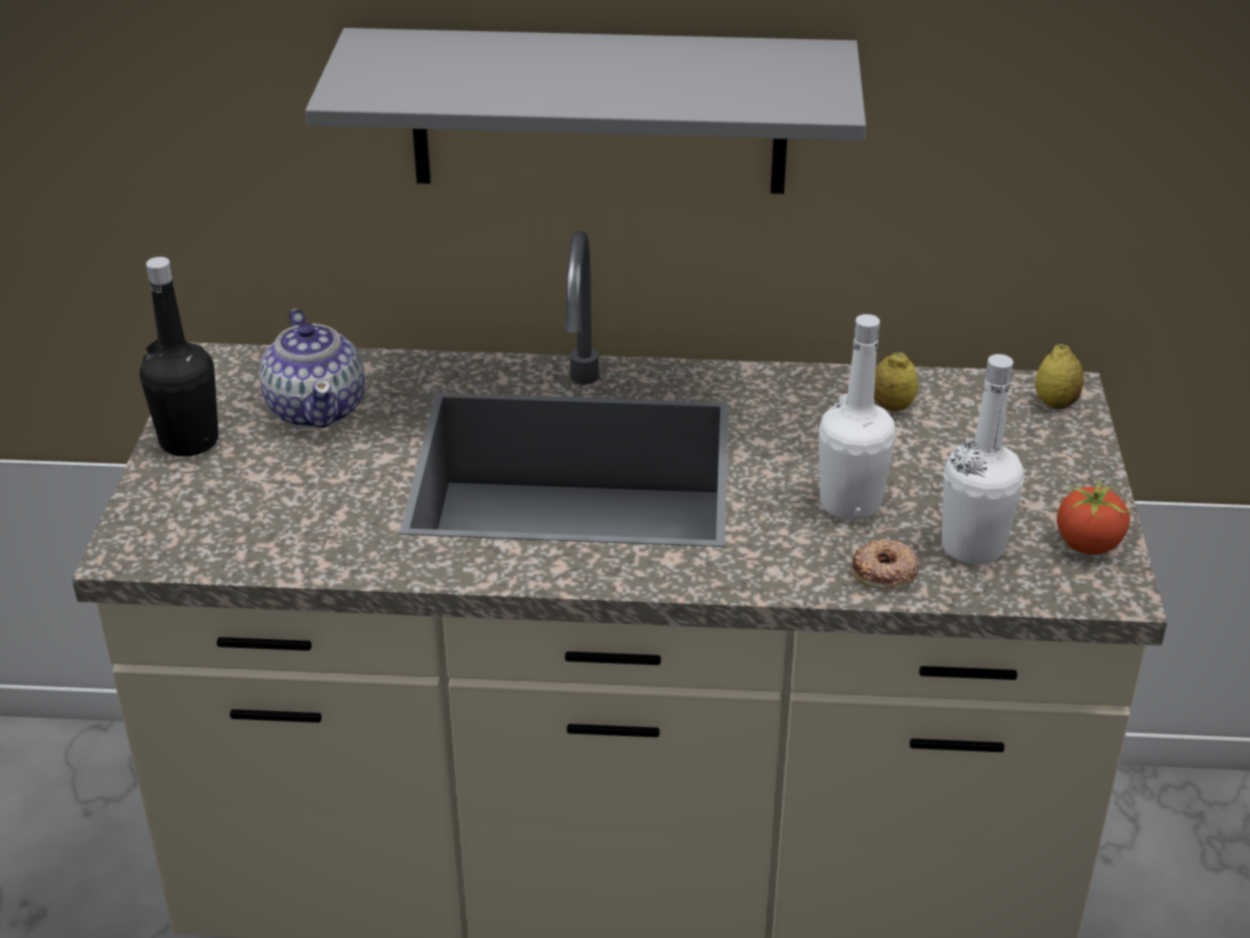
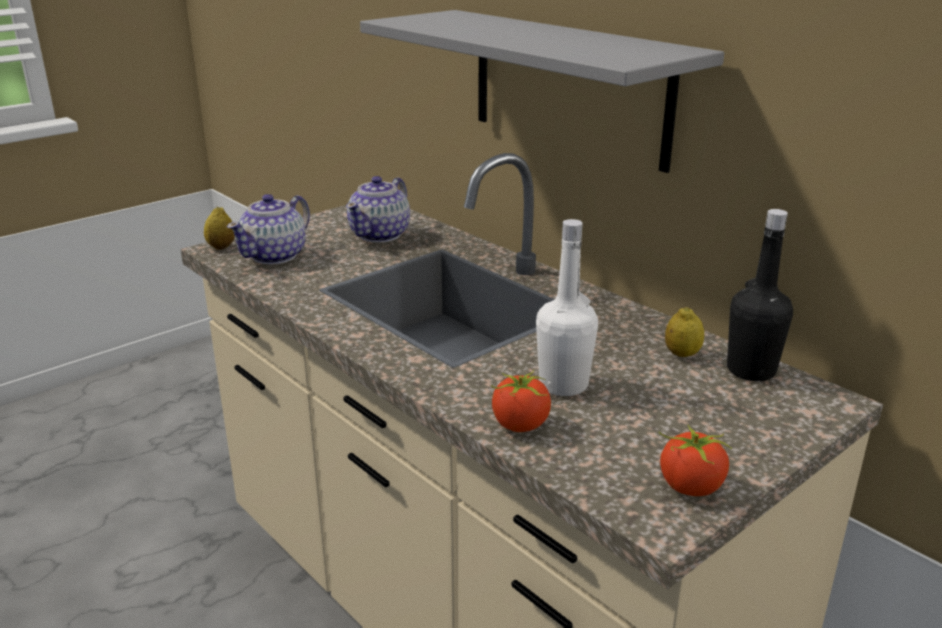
camera: 45 degrees right, 10 degrees down
black bottle [140,257,219,456] -> black bottle moved to [727,209,793,381]
donut [851,539,920,589] -> tomato [491,370,551,432]
white bottle [942,354,1024,565] -> none
lemon [1035,344,1084,409] -> lemon moved to [204,207,235,250]
none -> teapot [227,194,310,265]

